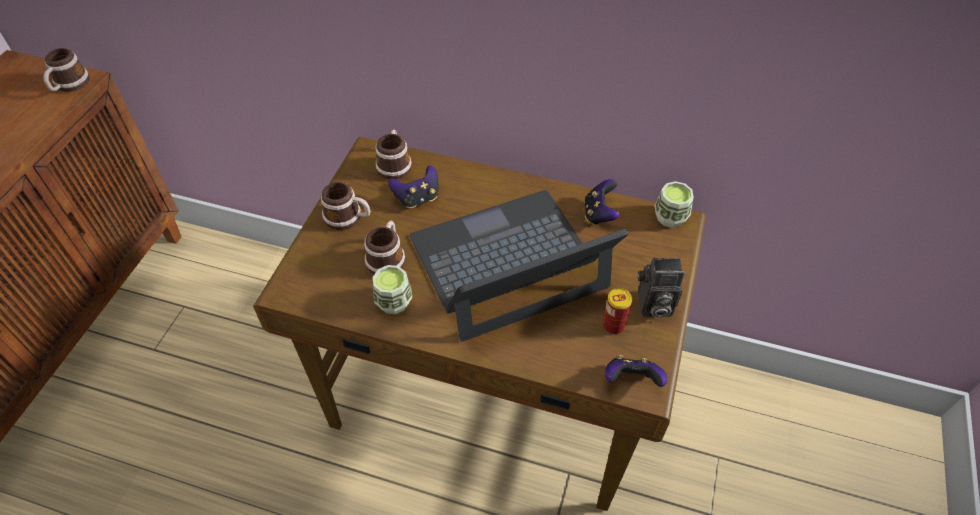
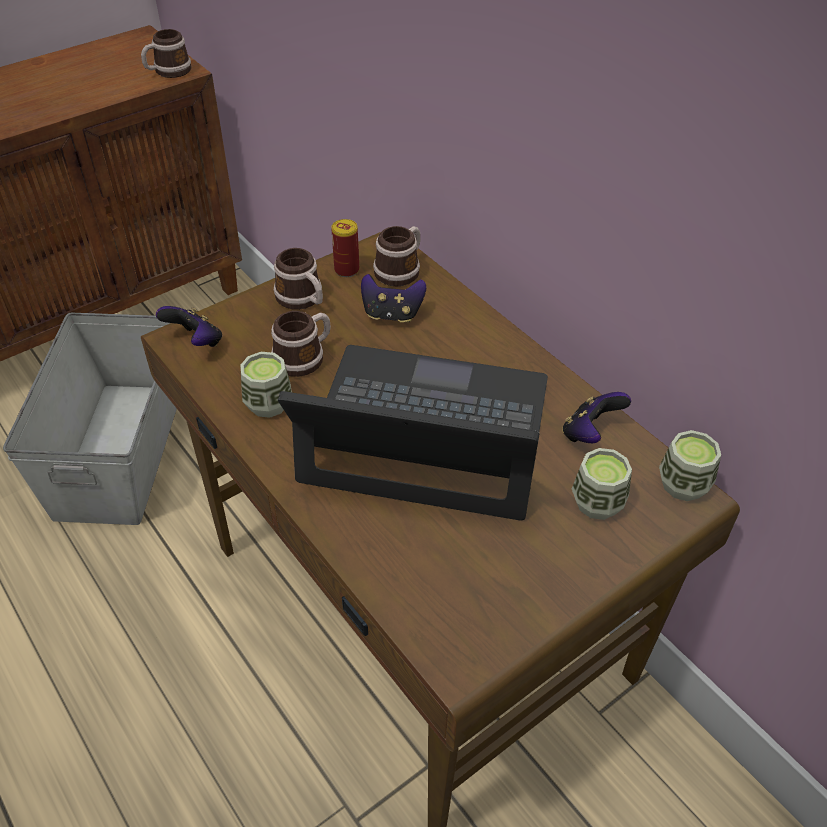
camera: 35 degrees right, 5 degrees down
can [602,288,632,334] -> can moved to [331,219,359,277]
game controller [605,355,668,387] -> game controller moved to [156,306,222,347]
camera [638,258,685,317] -> none
none -> grey storage box [3,313,177,525]
none -> cup [572,448,632,520]

